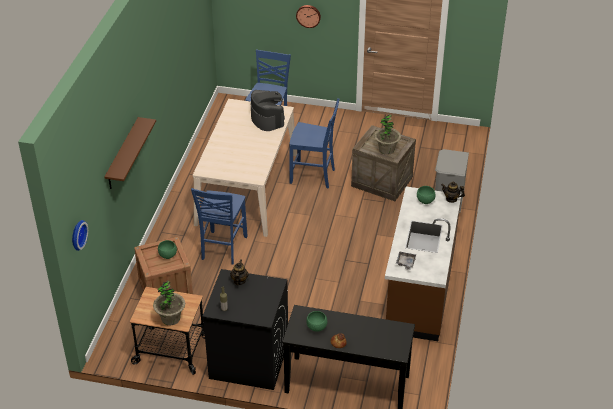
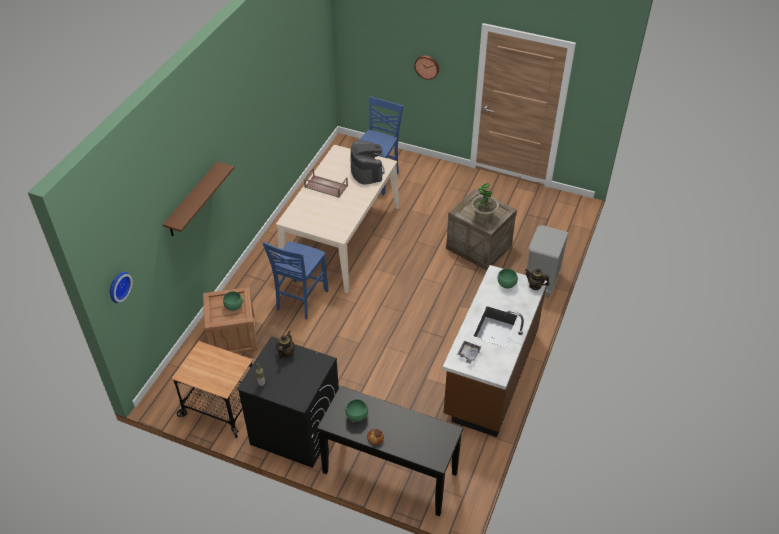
camera: 10 degrees right, 5 degrees up
potted plant [153,280,185,325] -> none
blue chair [289,98,339,188] -> none
none -> brown tray [304,168,348,198]

